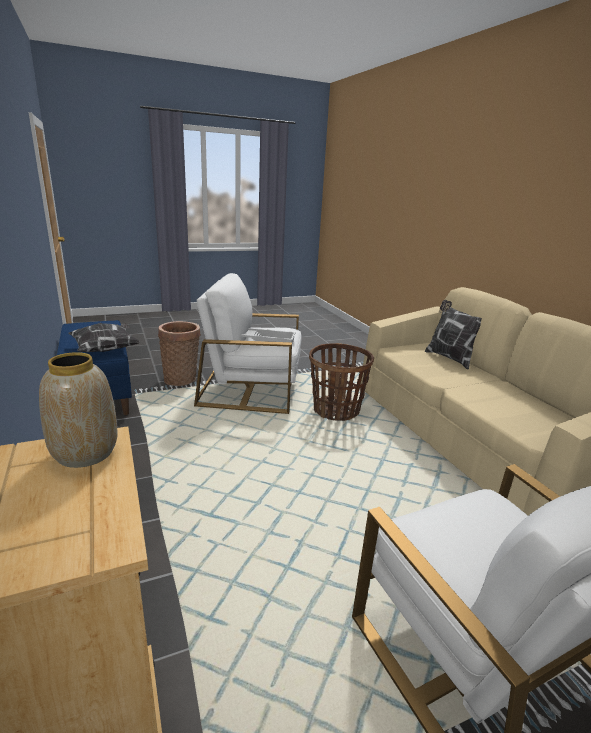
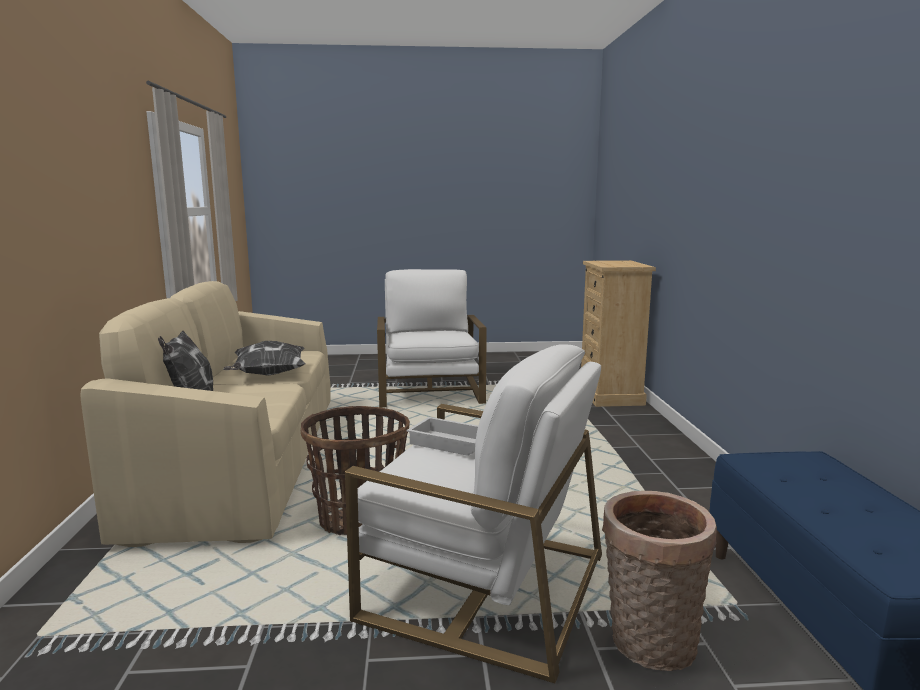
camera: 160 degrees left, 10 degrees down
vase [39,352,117,468] -> none
pillow [68,323,140,352] -> pillow moved to [223,341,306,376]

